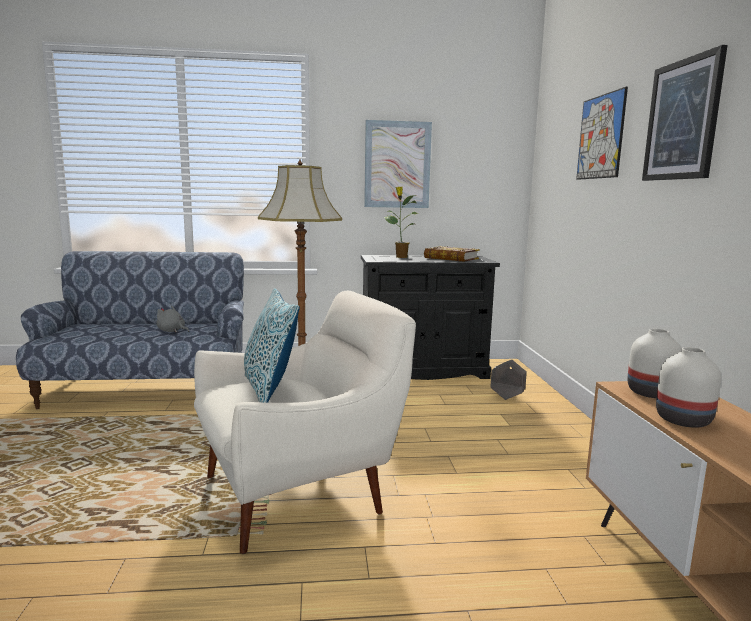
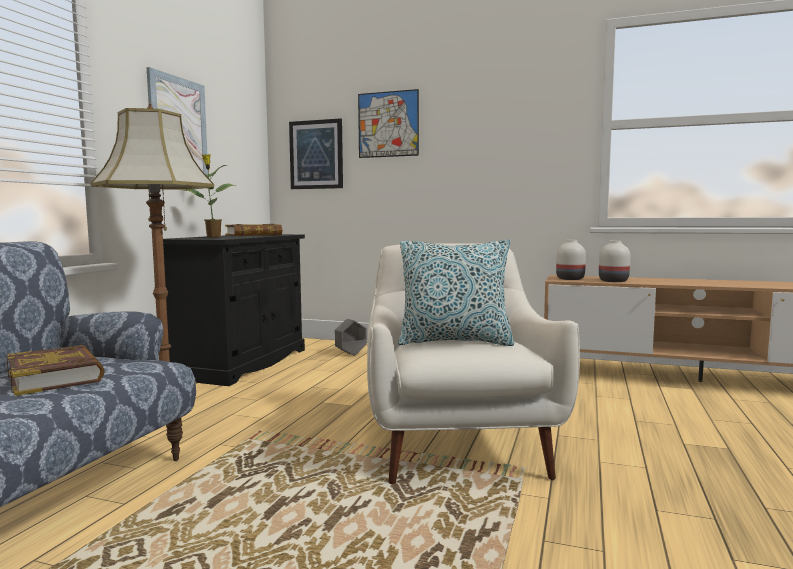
camera: 65 degrees left, 5 degrees down
grey plush toy [156,306,189,333] -> book [7,345,105,396]
picture [642,45,728,181] -> picture moved to [289,118,343,189]

